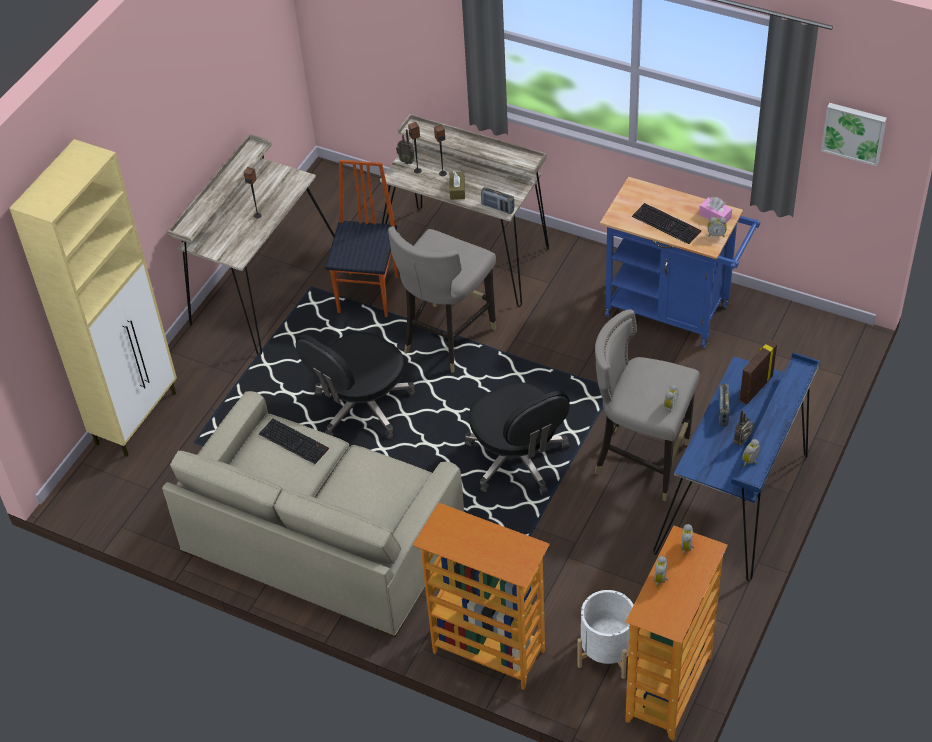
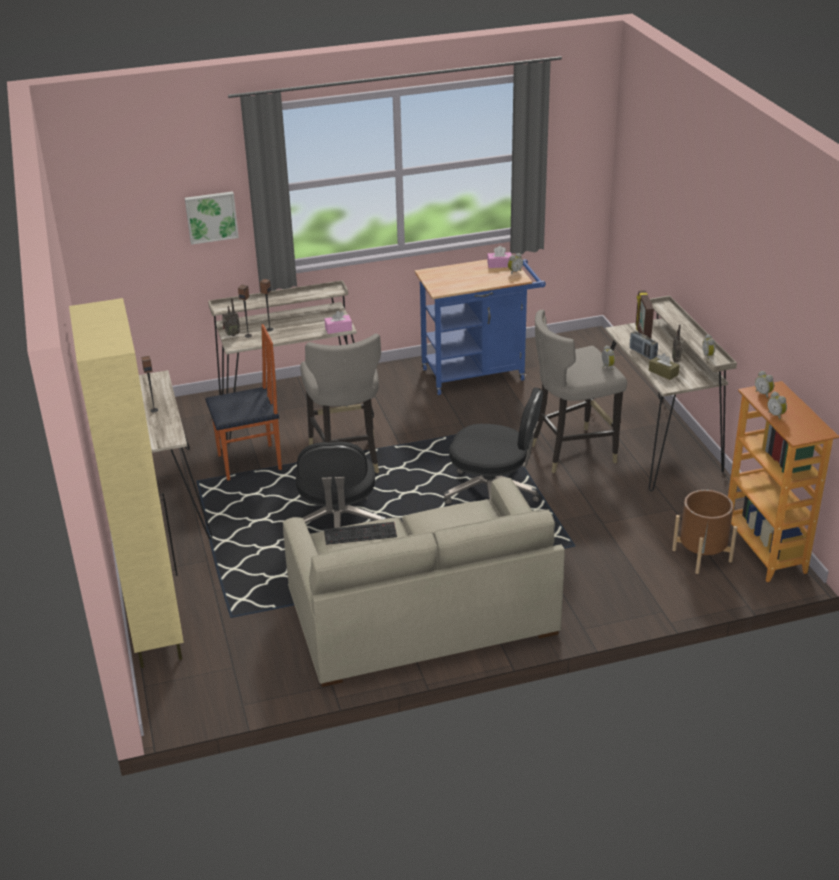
camera: 45 degrees left, 15 degrees down
chair [325,160,398,317] -> chair turned 105 degrees clockwise [206,324,282,481]
bookcase [413,503,550,690] -> none
brown tissue box [449,171,465,200] -> brown tissue box moved to [649,353,679,380]
radio [481,187,515,214] -> pink tissue box [325,311,352,334]
white planter [578,590,633,679] -> brown planter [672,490,737,574]
keyboard [632,203,701,244] -> none
blue desk [653,353,820,581] -> beige desk [593,296,737,491]
picture [821,103,887,166] -> picture moved to [185,191,239,245]

